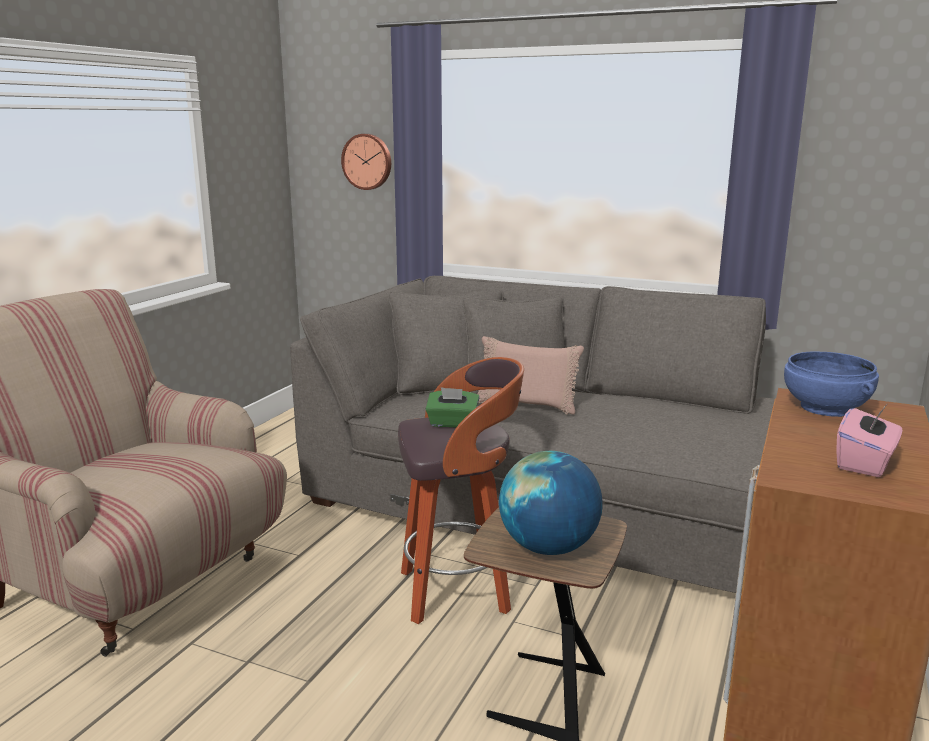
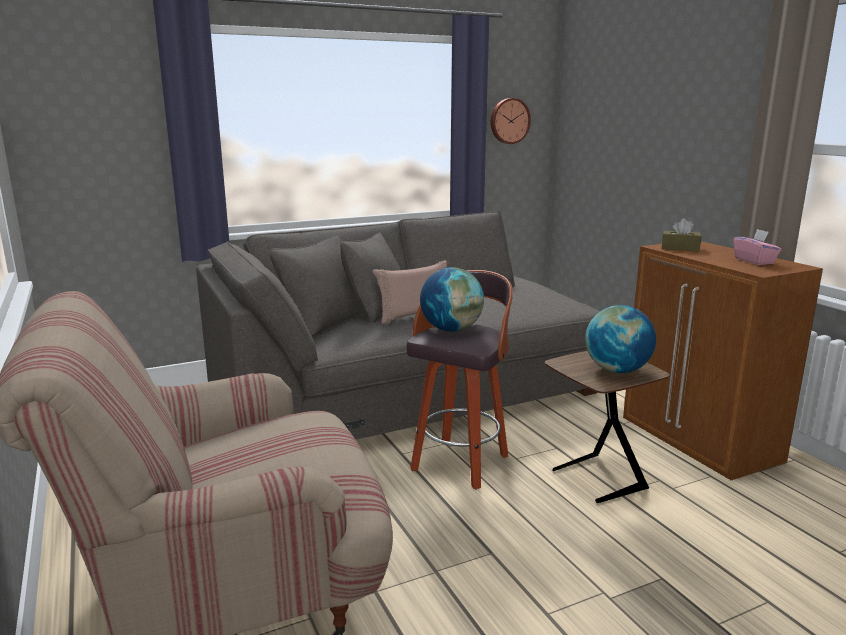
camera: 50 degrees left, 0 degrees up
wall clock [341,134,391,190] -> wall clock moved to [491,98,531,144]
green tissue box [426,387,480,427] -> globe [420,267,484,332]
blue bowl [784,352,879,417] -> brown tissue box [662,218,701,251]

